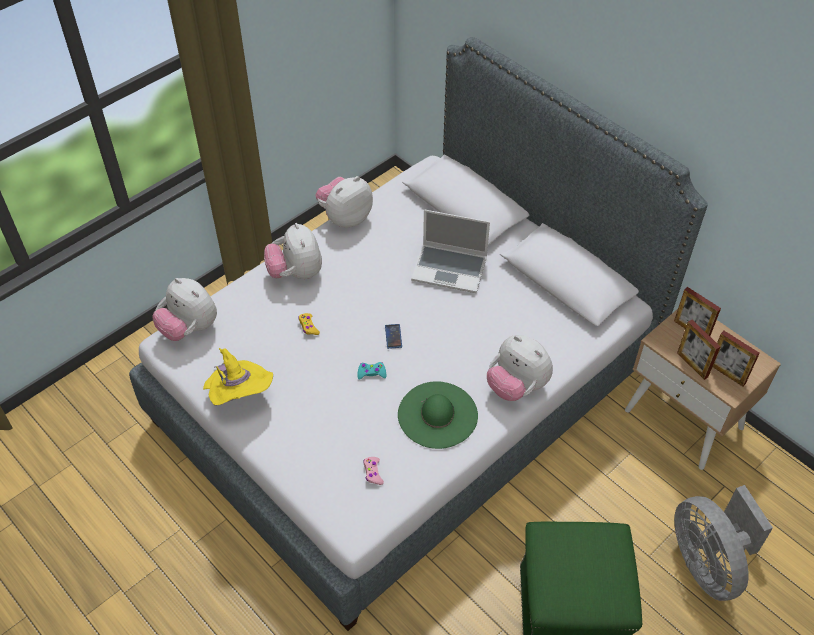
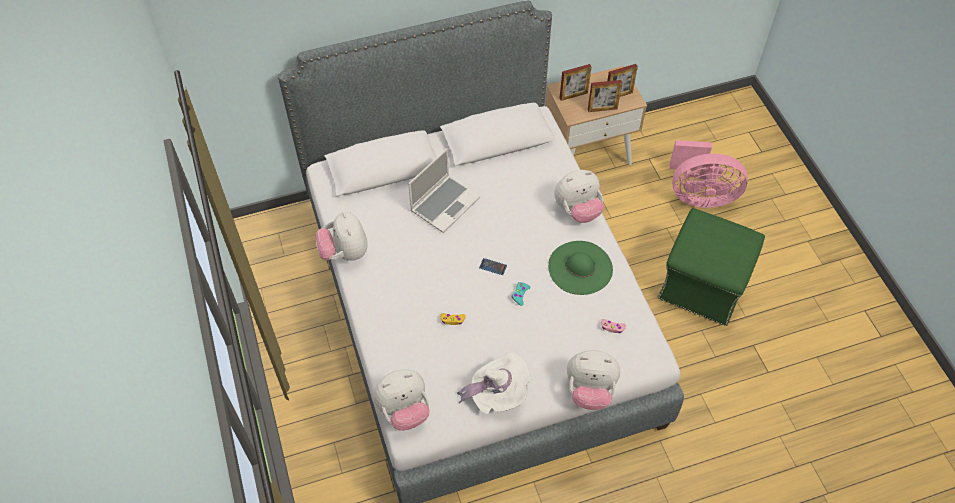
camera: 65 degrees left, 5 degrees up
yellow hat [203,348,273,405] -> white hat [457,353,531,414]
plush toy [264,223,322,279] -> plush toy moved to [567,350,620,410]
grey fan [674,485,773,601] -> pink fan [669,140,748,208]

